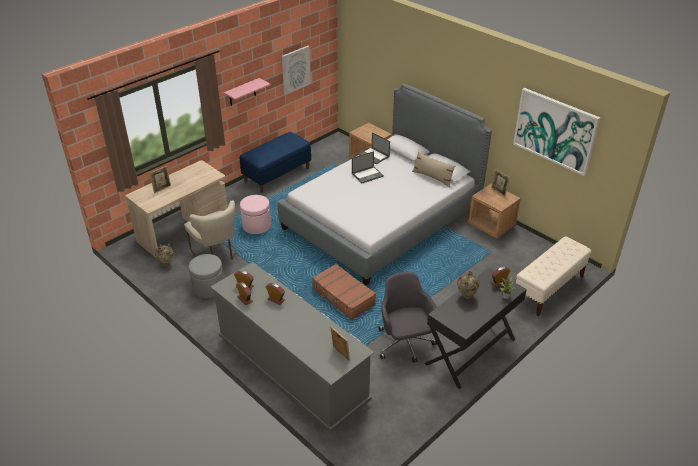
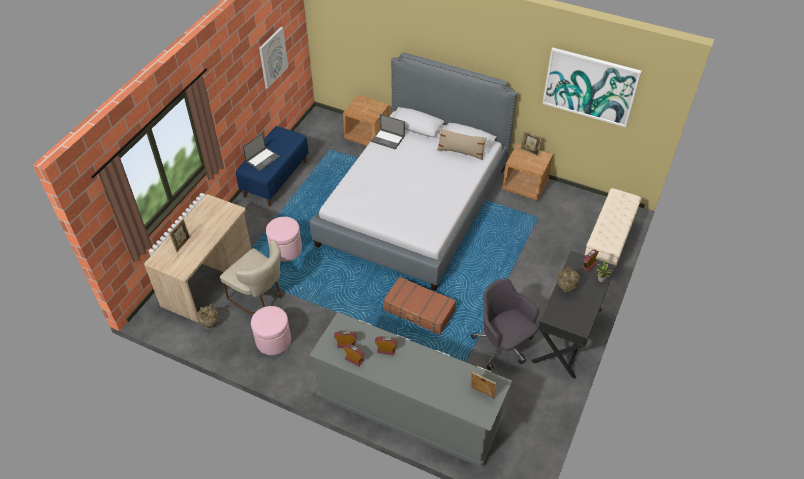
camera: 20 degrees left, 10 degrees up
grey ottoman [189,254,224,298] -> pink ottoman [251,306,291,355]
pink shelf [224,78,271,106] -> none
laptop [352,151,384,183] -> laptop moved to [243,133,280,171]

